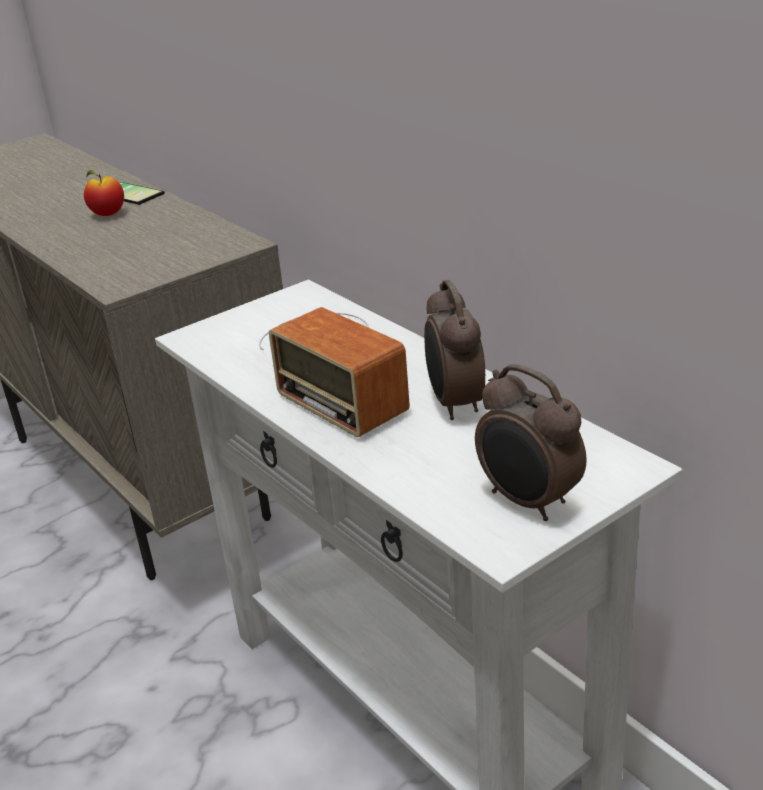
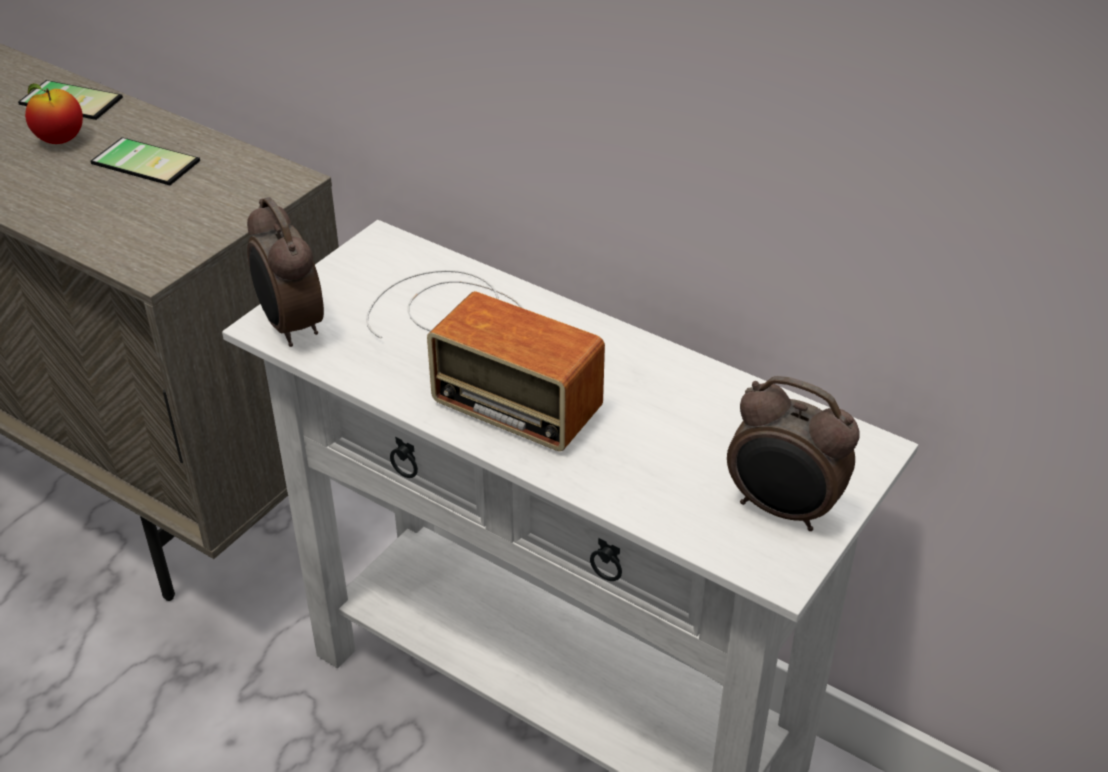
camera: 20 degrees left, 10 degrees up
alarm clock [424,280,485,420] -> alarm clock moved to [247,197,324,347]
none -> phone [91,137,200,185]

